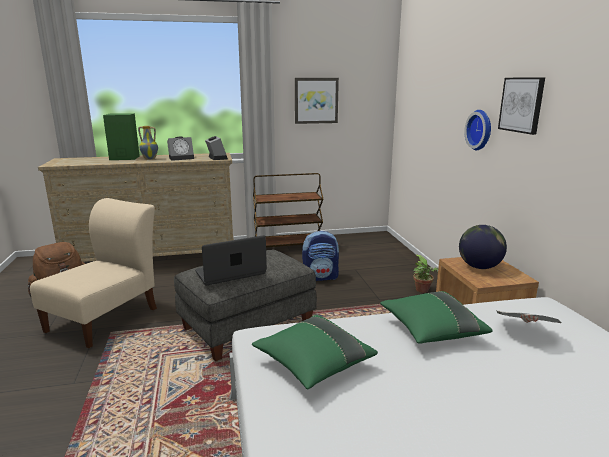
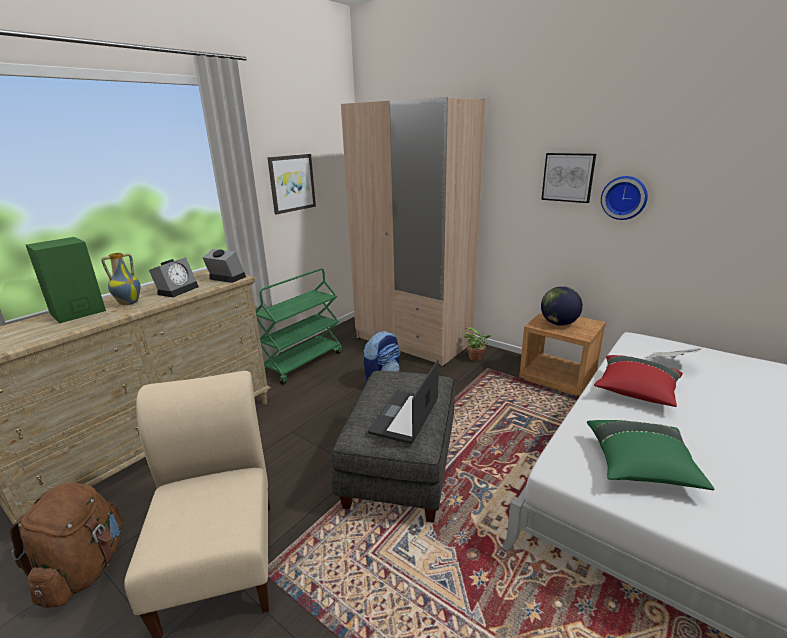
camera: 40 degrees left, 5 degrees up
brown cart [253,173,323,247] -> green cart [256,268,342,384]
green pillow [380,291,493,344] -> red pillow [594,355,683,407]
wall clock [464,110,491,150] -> wall clock moved to [601,176,648,220]
none -> beige wardrobe [341,97,486,367]

